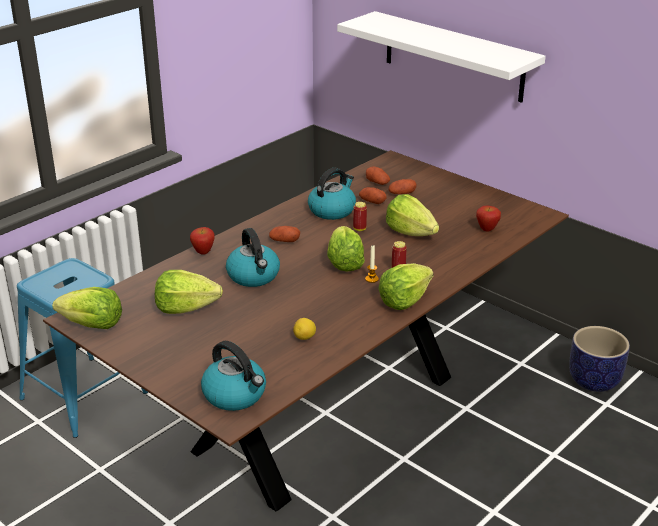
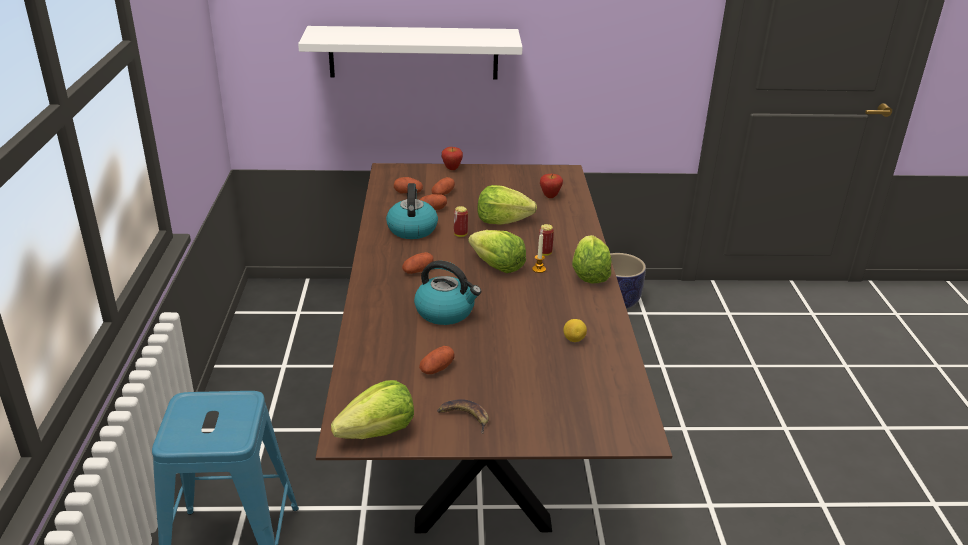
camera: 45 degrees left, 0 degrees up
lettuce [155,270,223,314] -> potato [419,346,455,374]
apple [190,227,215,255] -> apple moved to [442,147,463,170]
kettle [201,341,266,411] -> none
none -> banana [437,399,489,434]

